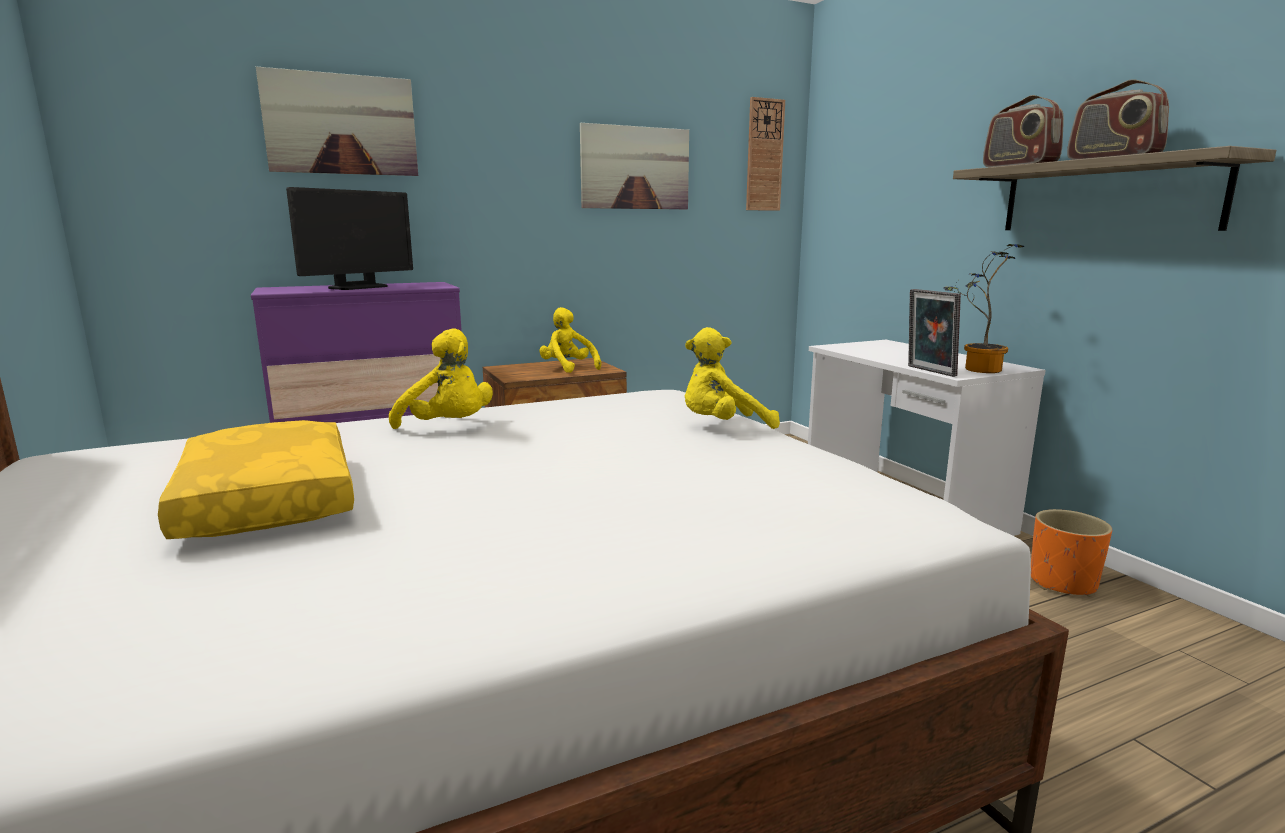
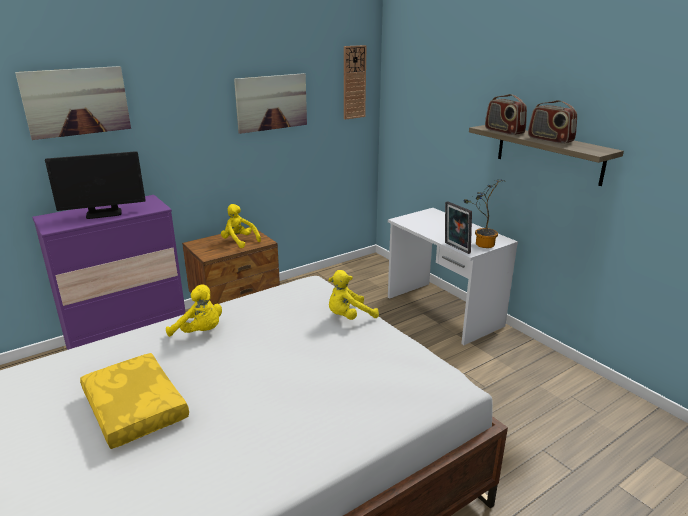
camera: 10 degrees left, 10 degrees up
monitor [286,187,413,290] -> monitor turned 45 degrees clockwise [45,151,146,219]
orange planter [1031,509,1112,597] -> none

